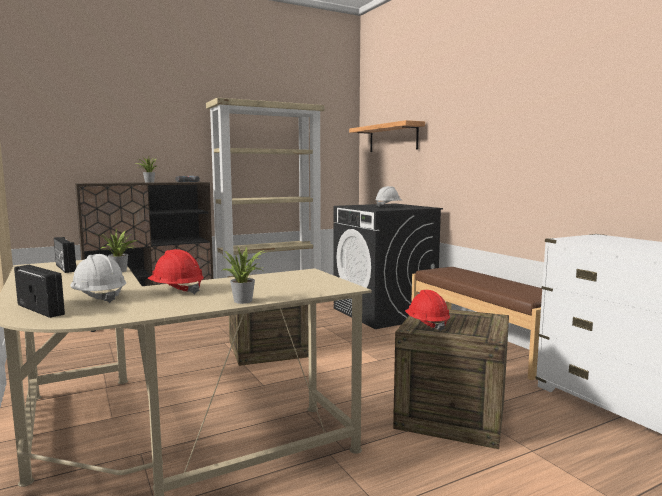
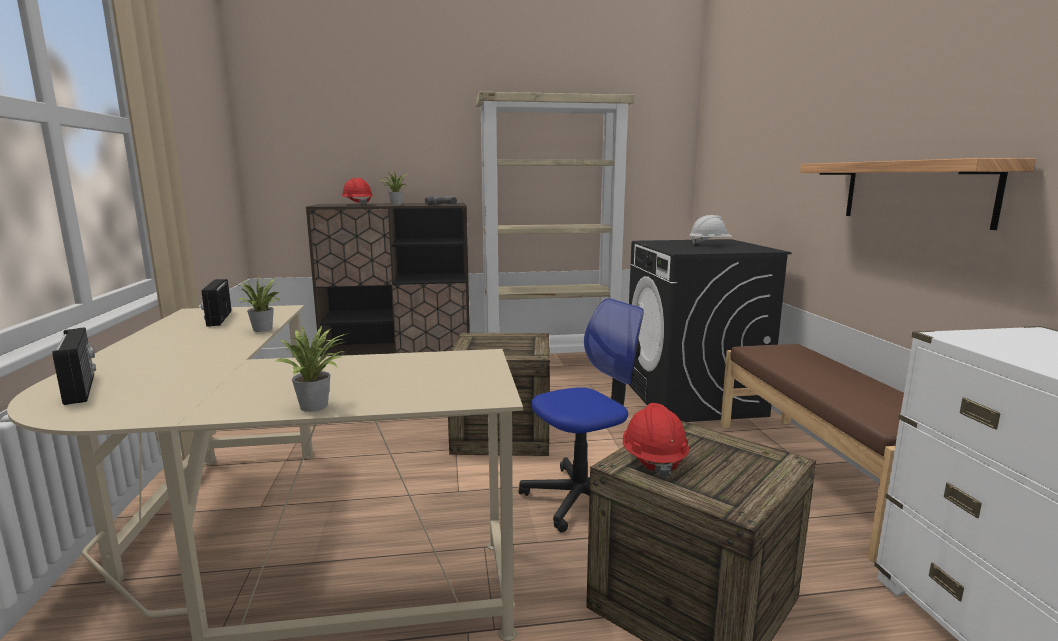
camera: 20 degrees right, 5 degrees up
white hard hat [70,254,126,303] -> none
red hard hat [148,249,204,295] -> red hard hat moved to [342,178,373,205]
shelf [349,120,425,152] -> shelf moved to [800,158,1036,230]
none -> office chair [519,298,644,533]

